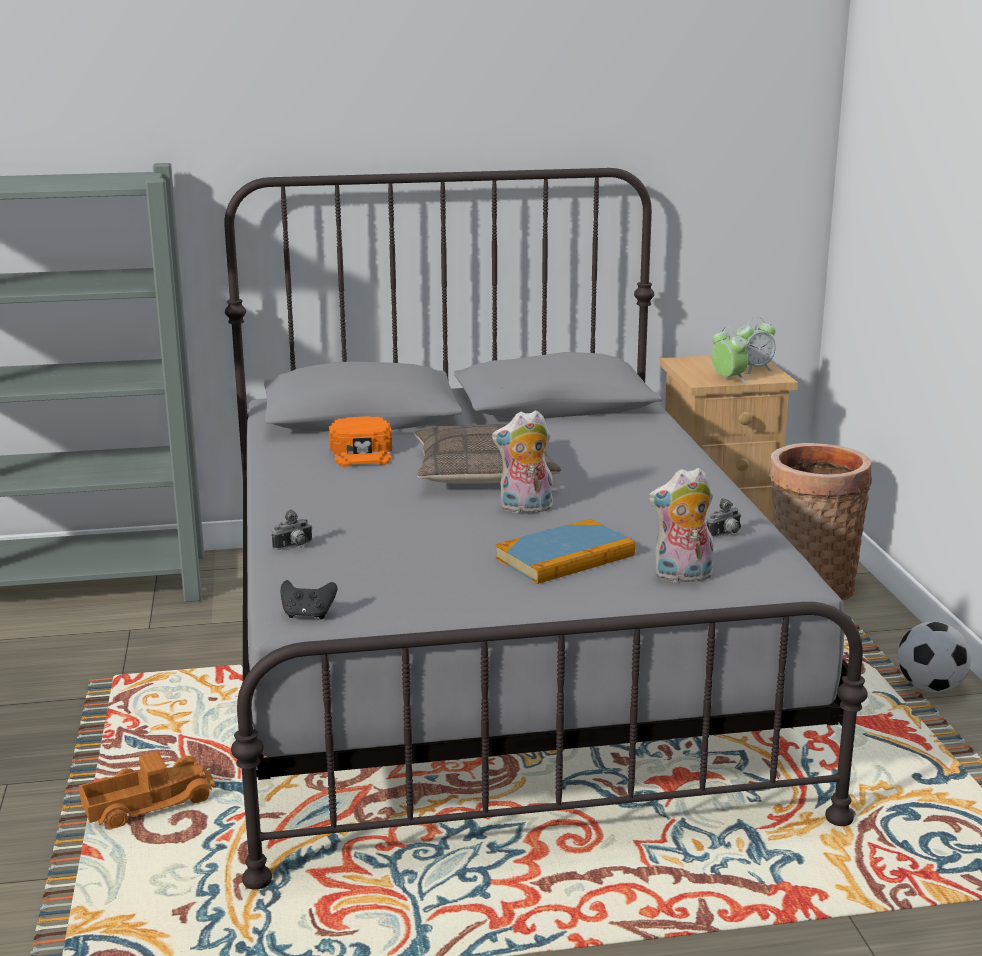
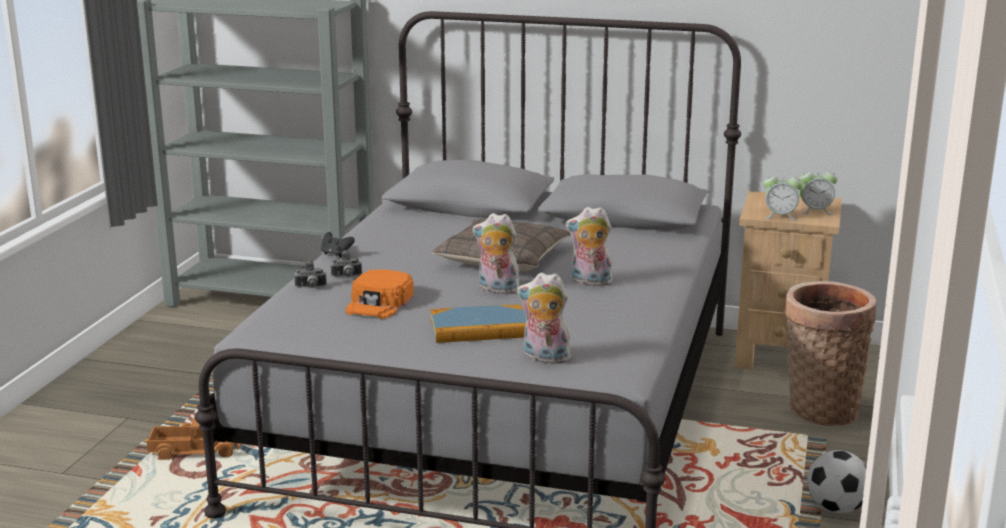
camera: 25 degrees right, 0 degrees up
black game controller [281,580,337,619] -> black game controller moved to [321,232,355,258]
orange cap [329,416,392,467] -> orange cap moved to [345,269,414,319]
camera [707,498,741,538] -> camera moved to [330,250,362,277]
alarm clock [711,327,748,383] -> alarm clock turned 105 degrees clockwise [764,170,803,220]
none -> plush toy [566,207,614,286]

